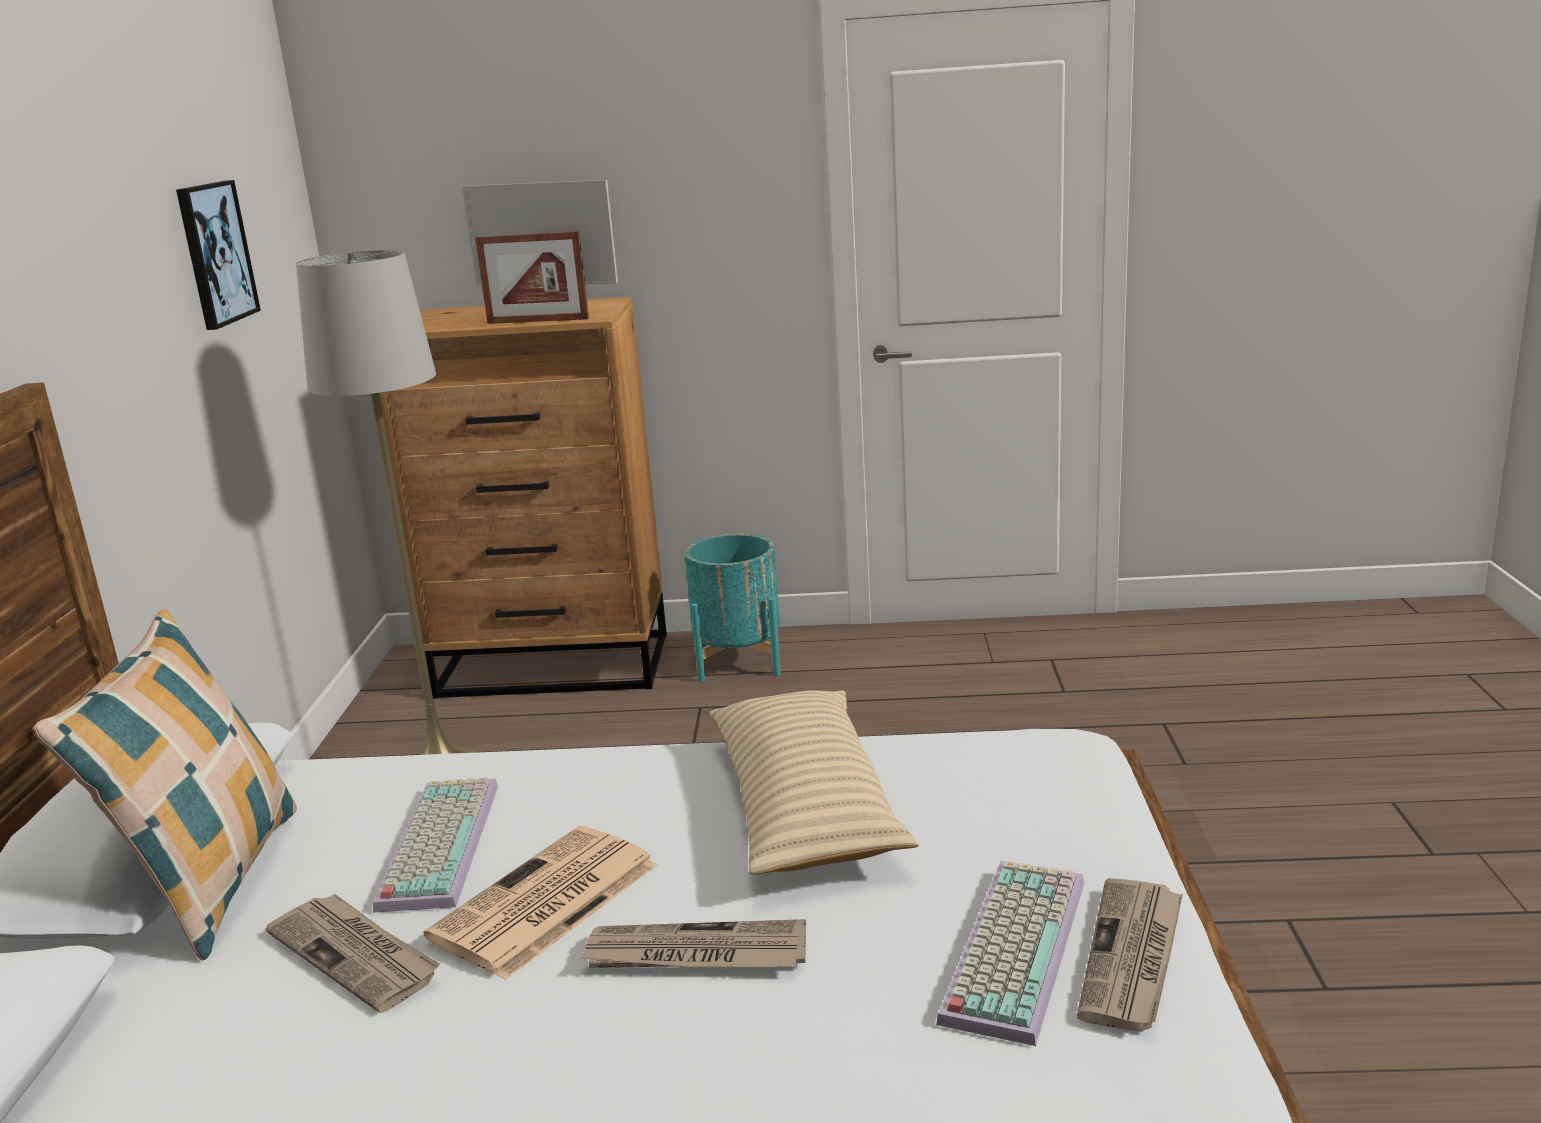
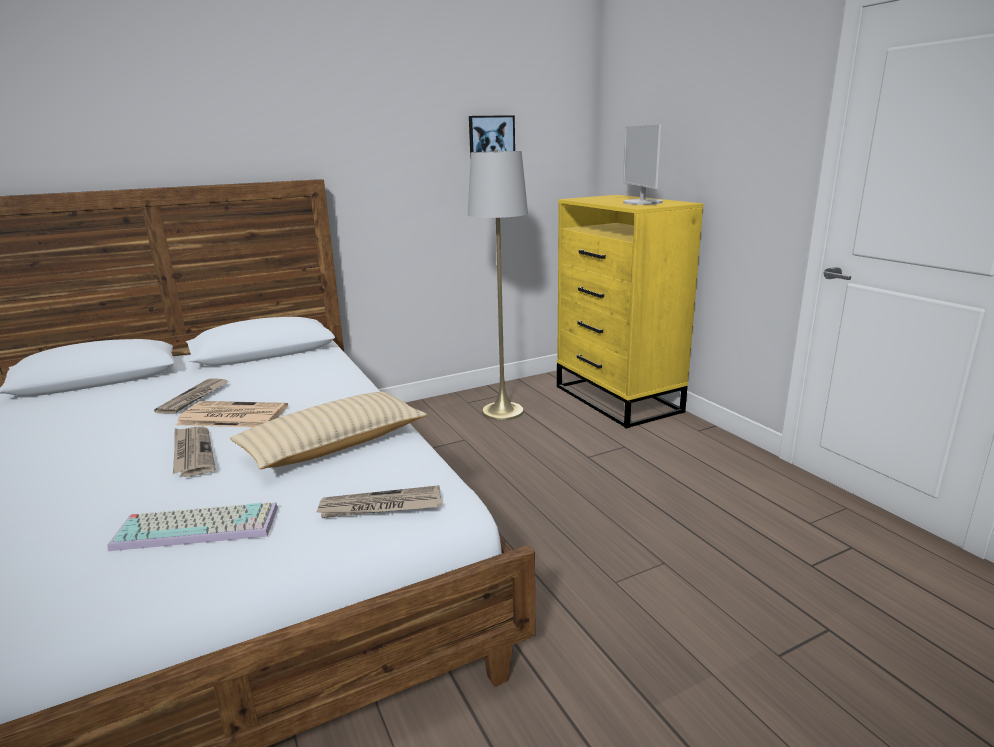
camera: 60 degrees right, 0 degrees up
pillow [32,609,297,961] -> none
keyboard [373,777,498,913] -> none
brown dresser [380,297,667,699] -> yellow dresser [557,195,703,429]
picture frame [475,231,589,324] -> none
turquoise planter [685,534,781,682] -> none
newspaper [1077,878,1183,1032] -> newspaper moved to [316,485,442,518]

